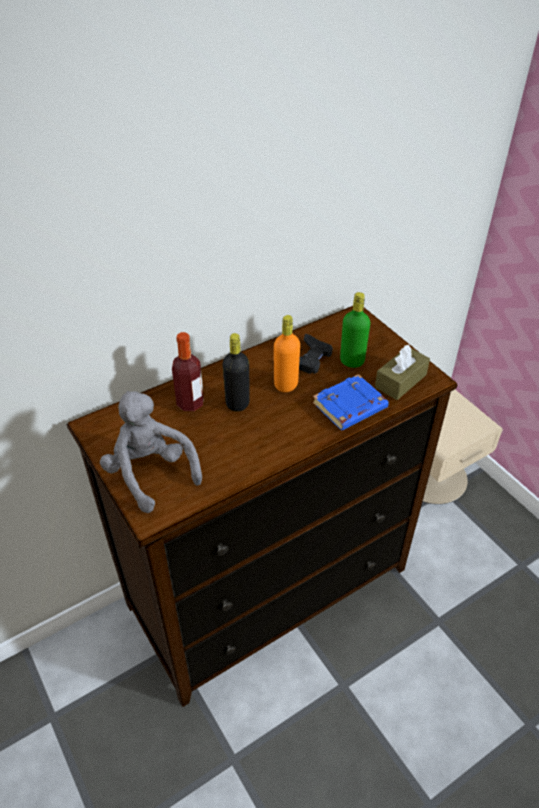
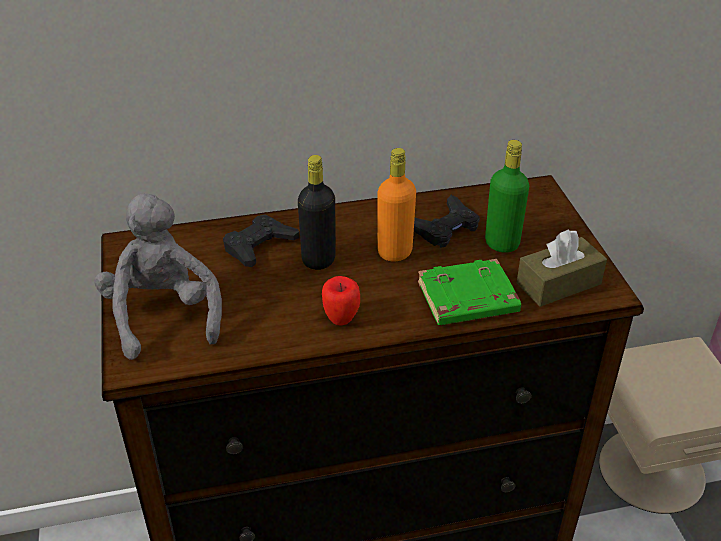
camera: 20 degrees right, 5 degrees down
bottle [172,332,204,411] -> black game controller [223,214,300,267]
blue book [313,374,389,430] -> green book [418,259,521,326]
none -> apple [322,276,360,326]

